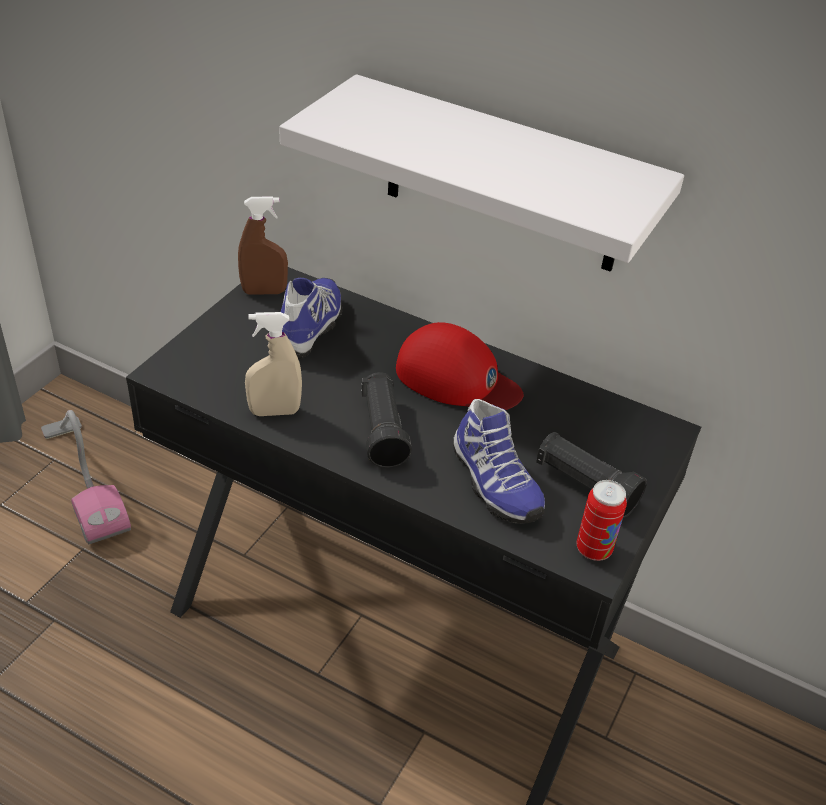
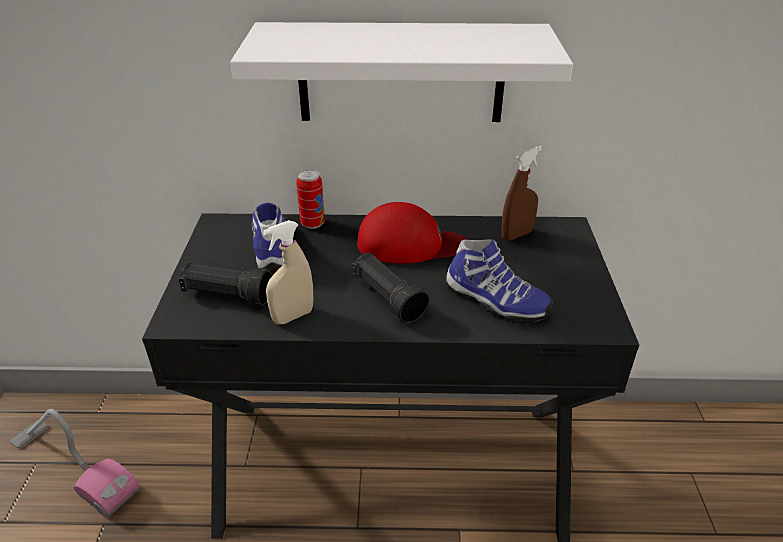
camera: 25 degrees left, 5 degrees down
brown spray bottle [238,196,288,295] -> brown spray bottle moved to [501,146,542,241]
black flashlight [536,432,647,518] -> black flashlight moved to [178,263,272,306]
can [577,480,627,561] -> can moved to [296,169,325,229]

